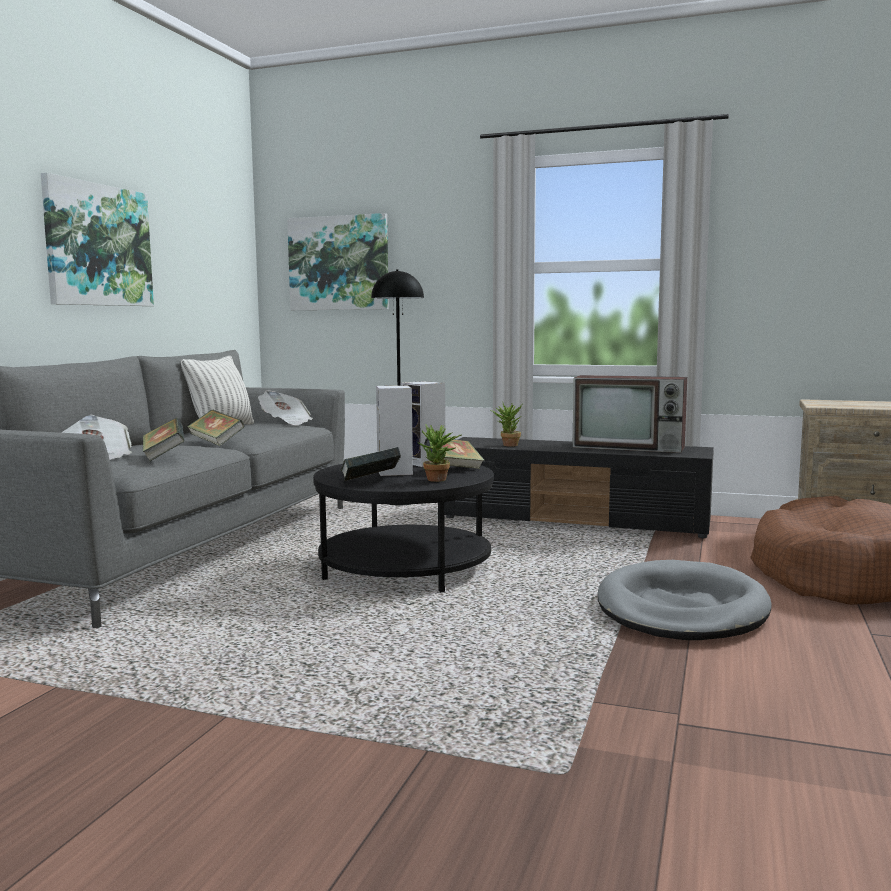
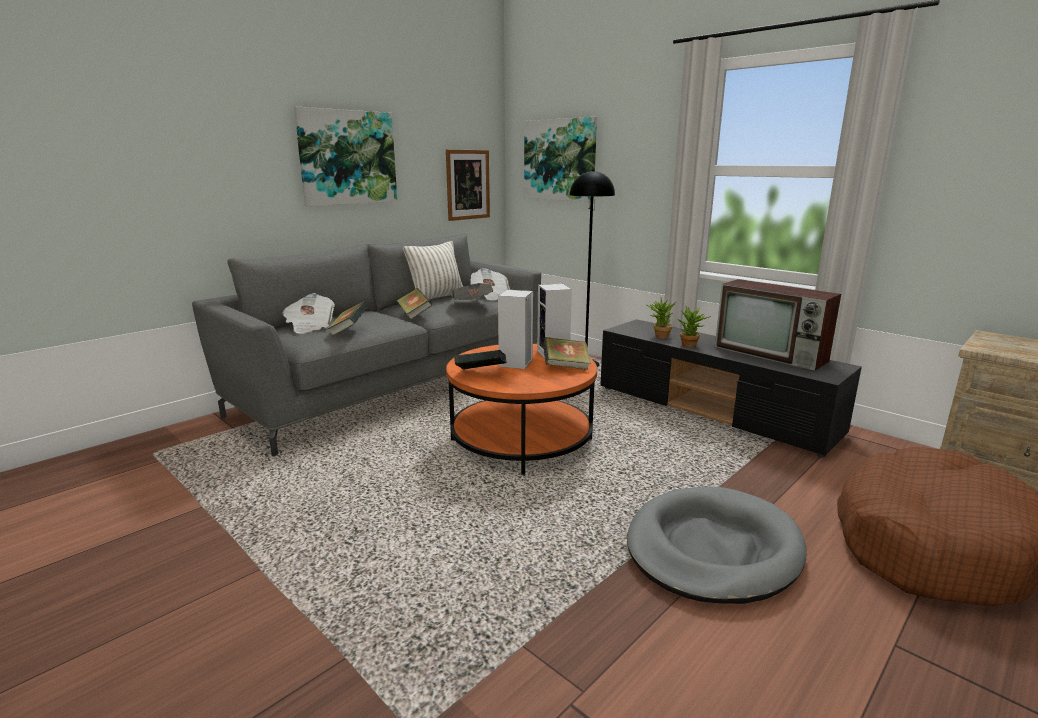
camera: 25 degrees right, 10 degrees up
black coffee table [313,464,494,592] -> orange coffee table [446,344,597,475]
potted plant [418,425,461,482] -> potted plant moved to [678,306,711,348]
none -> picture [446,149,490,221]
none -> newspaper [451,283,493,300]

